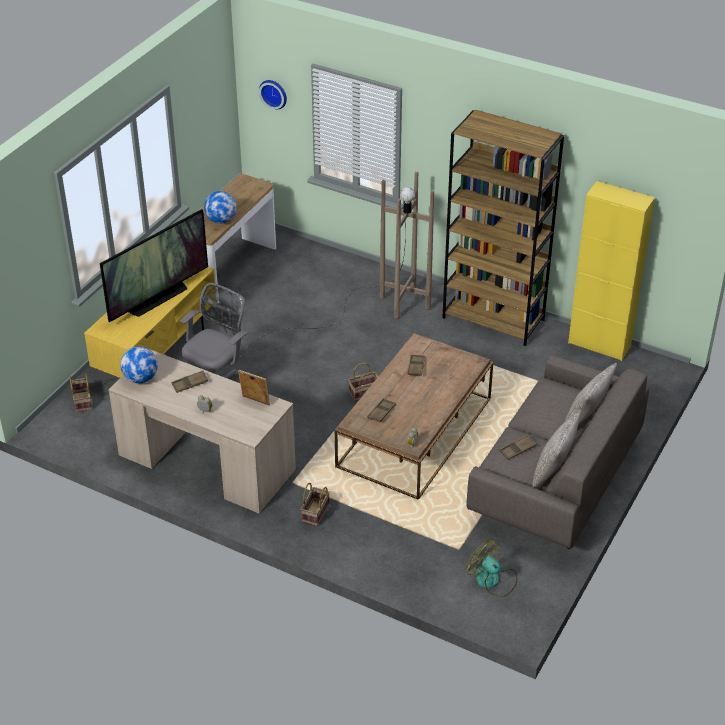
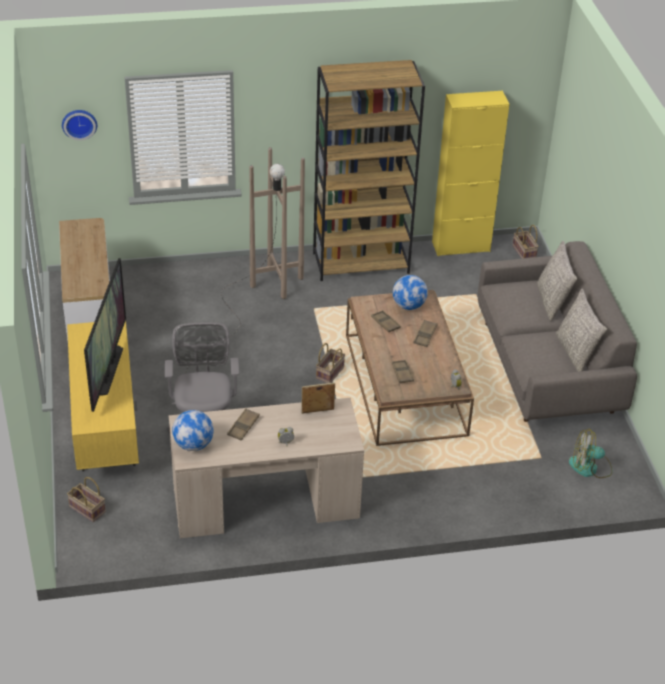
camera: 40 degrees left, 0 degrees up
globe [204,191,237,224] -> globe moved to [393,275,428,310]
basket [301,483,330,526] -> basket moved to [513,225,539,259]
brown tray [499,435,537,460] -> brown tray moved to [413,320,438,347]

